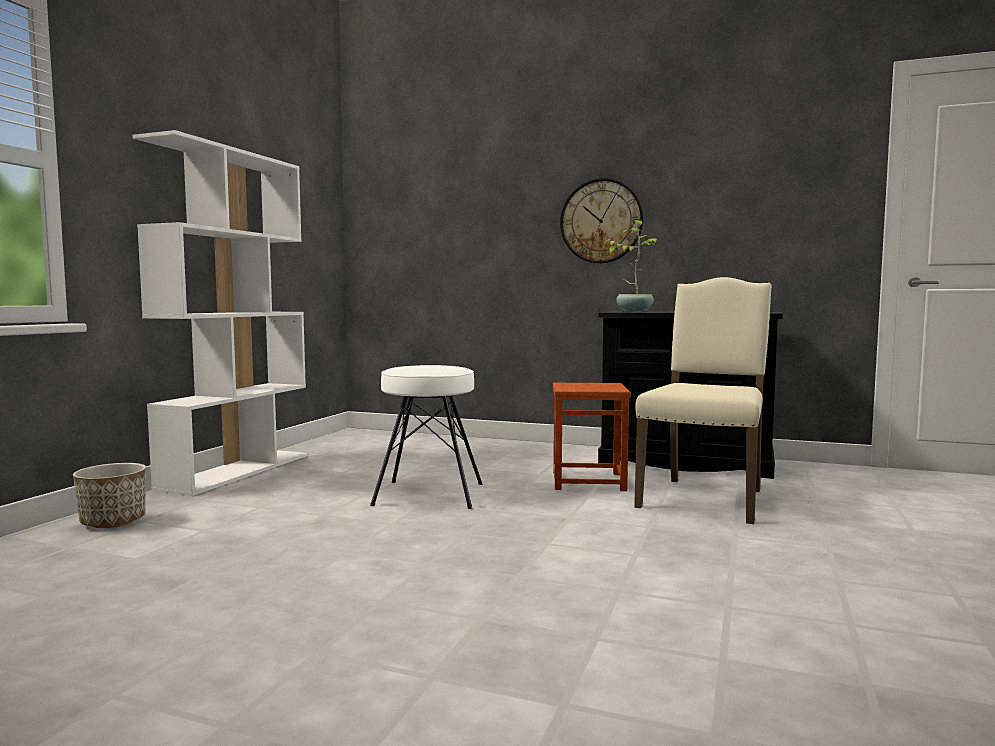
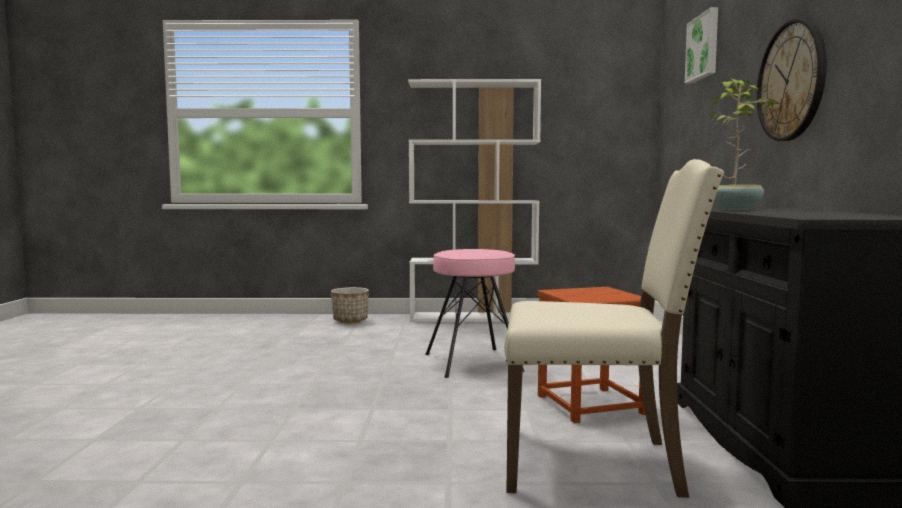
camera: 70 degrees right, 0 degrees up
white stool [370,365,483,509] -> pink stool [425,249,524,378]
none -> picture [685,7,718,84]

